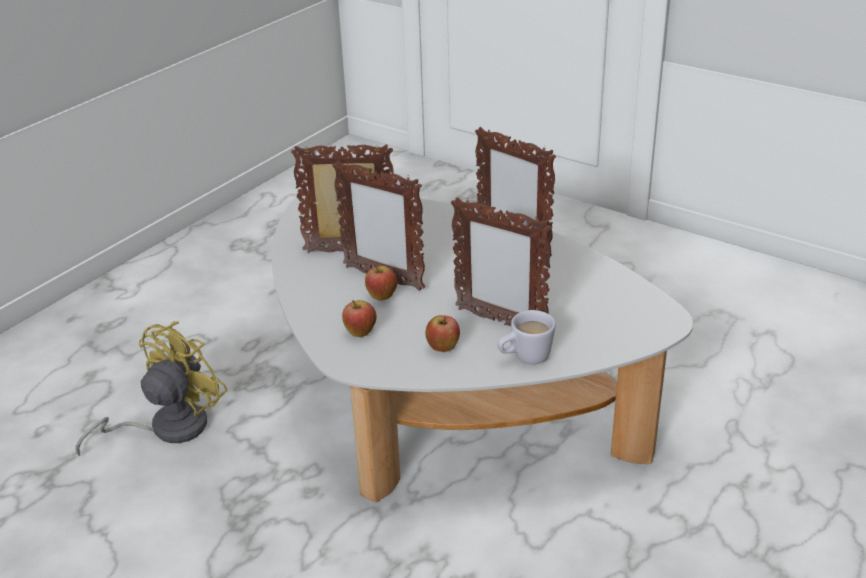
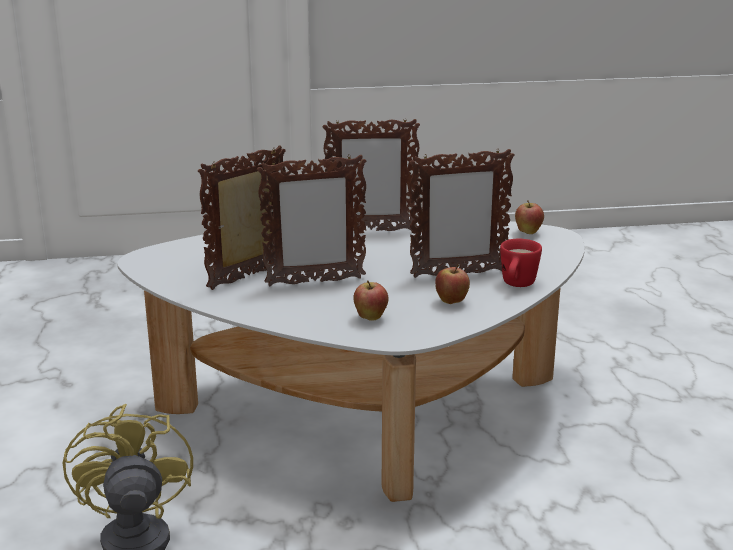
camera: 45 degrees left, 10 degrees down
apple [365,264,397,301] -> apple moved to [515,200,544,234]
white mug [497,310,556,364] -> red mug [500,239,542,287]

